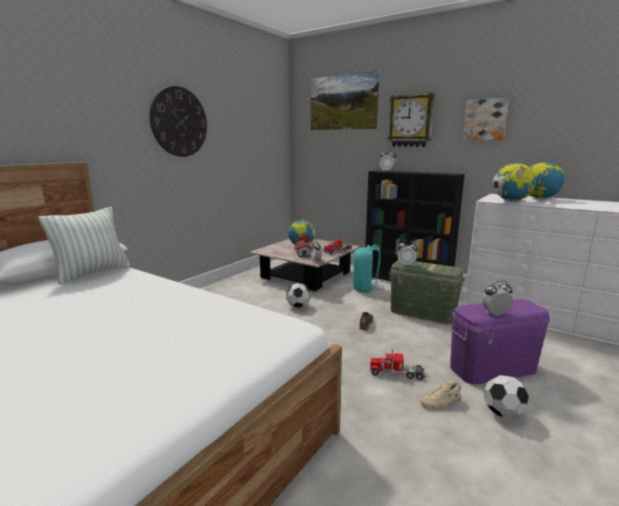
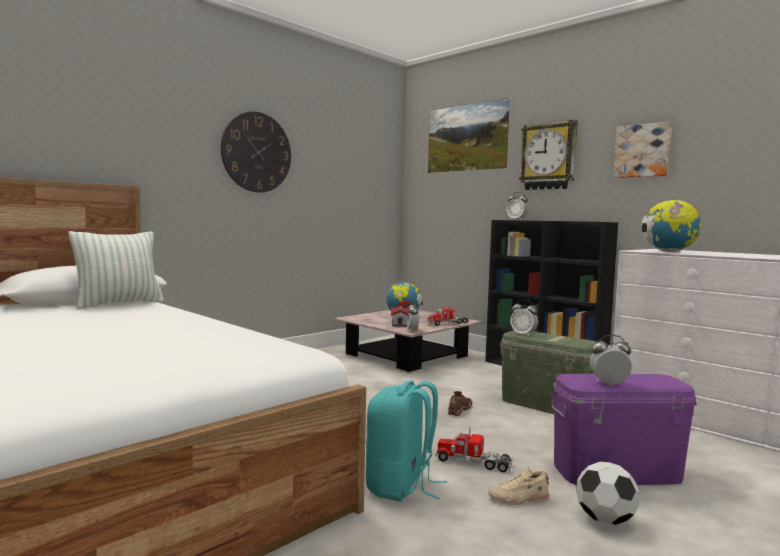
camera: 10 degrees right, 10 degrees down
football [286,283,311,308] -> none
turquoise backpack [353,245,382,293] -> turquoise backpack moved to [366,381,447,501]
globe [530,163,565,200] -> none

